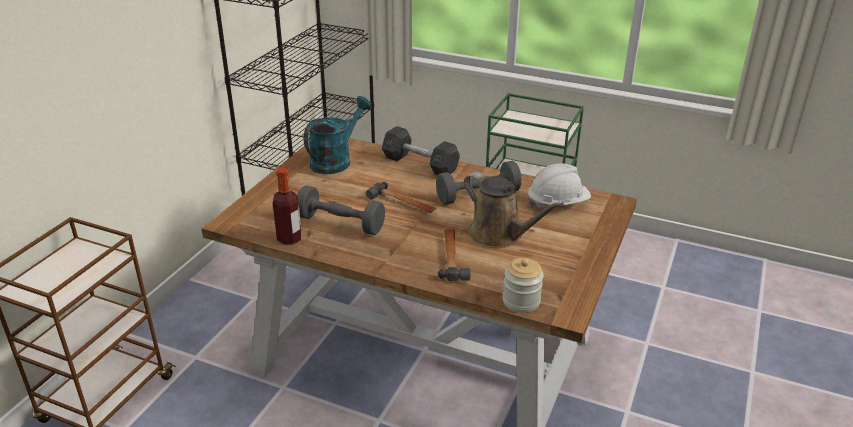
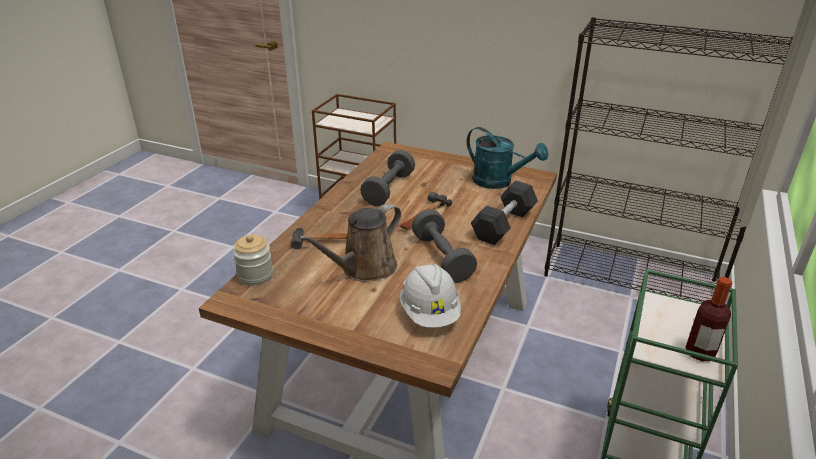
camera: 90 degrees right, 0 degrees up
bottle [273,168,301,245] -> bottle moved to [685,277,732,362]

